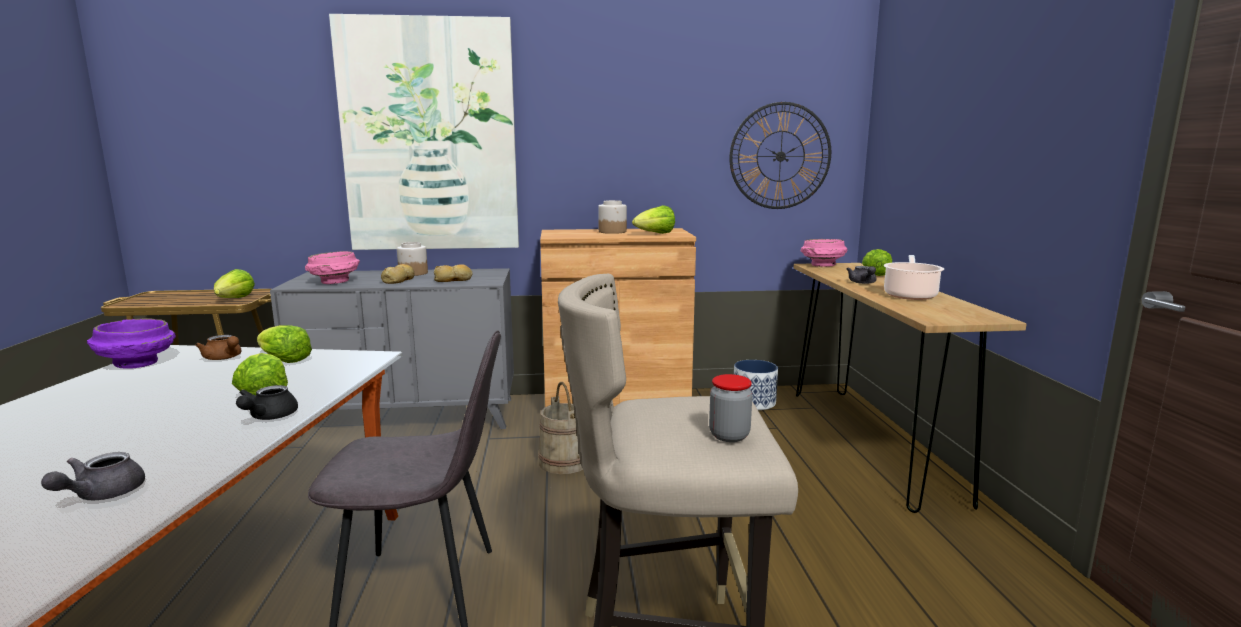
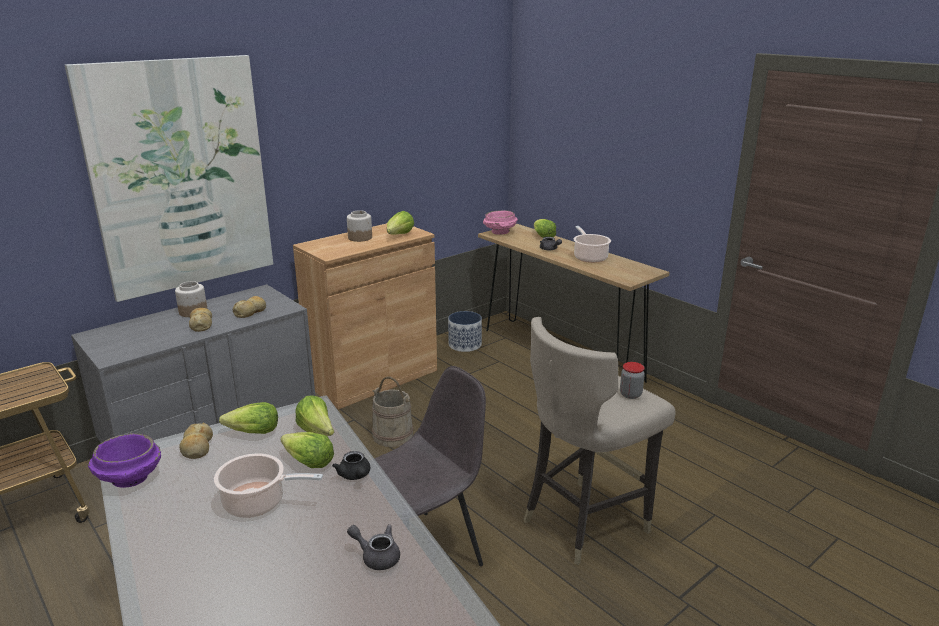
camera: 35 degrees left, 10 degrees up
grey teapot [41,452,145,500] -> grey teapot turned 135 degrees clockwise [347,525,400,570]
brown teapot [195,335,241,360] -> bread [179,422,213,459]
lettuce [214,269,255,298] -> lettuce moved to [295,395,334,436]
pink bowl [305,251,360,284] -> none
wall clock [729,102,831,209] -> none
none -> cooking pot [214,453,323,518]

